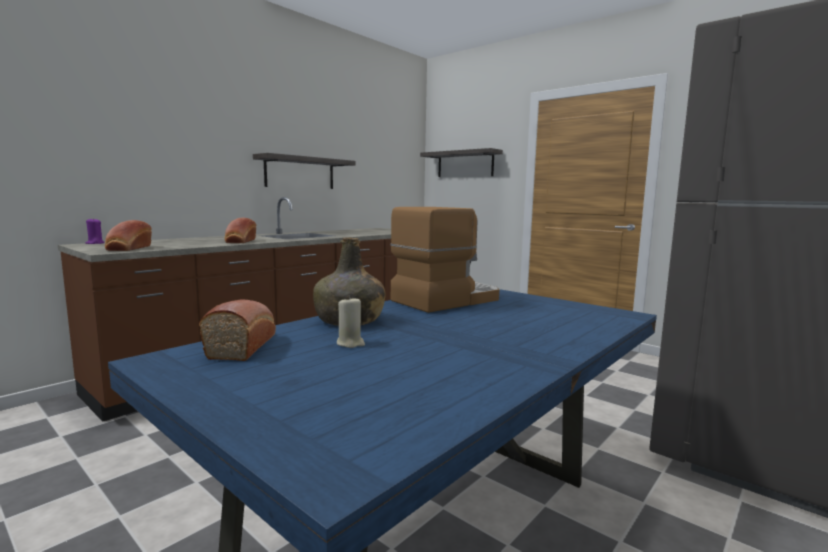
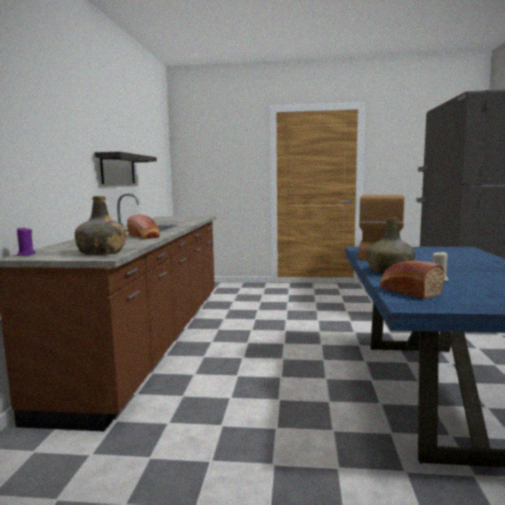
camera: 35 degrees left, 0 degrees up
bread [105,220,152,251] -> green bottle [75,196,126,255]
shelf [420,148,503,177] -> none

